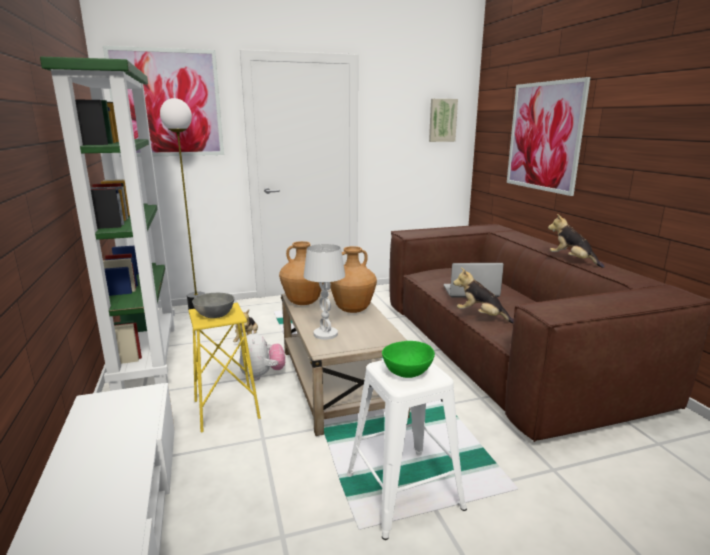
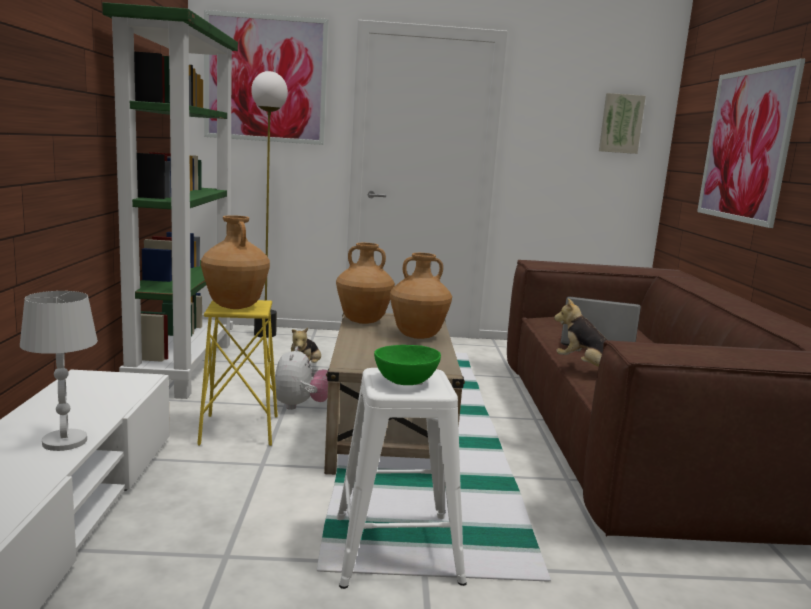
camera: 15 degrees right, 5 degrees down
grey bowl [192,293,234,318] -> brown vase [201,215,270,309]
white table lamp [304,244,345,340] -> white table lamp moved to [20,291,98,451]
plush toy [548,214,605,268] -> none

